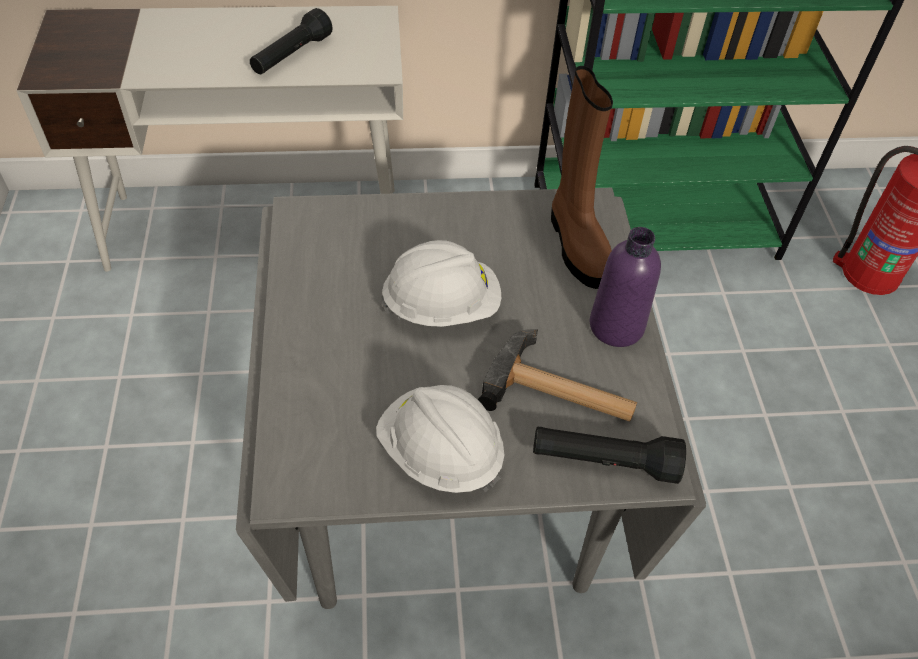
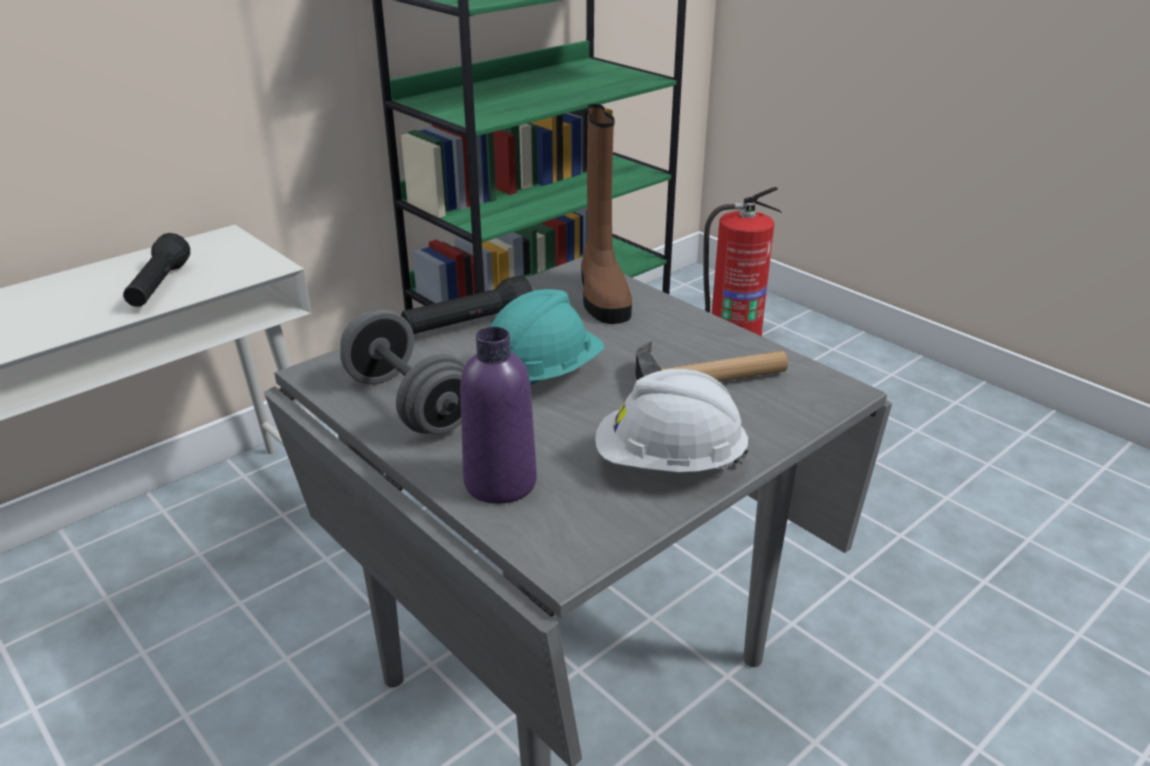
camera: 35 degrees left, 20 degrees down
white hard hat [381,240,501,327] -> turquoise hard hat [490,289,604,385]
black flashlight [533,427,686,484] -> black flashlight moved to [401,275,533,334]
brown boot [551,66,613,289] -> brown boot turned 45 degrees clockwise [581,104,632,324]
purple bottle [590,227,661,347] -> purple bottle moved to [460,327,537,504]
none -> grey dumbbell [340,310,466,434]

